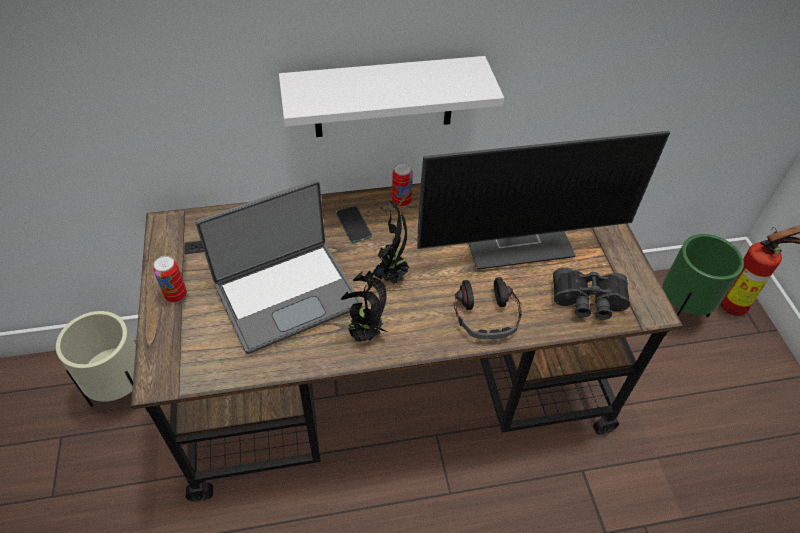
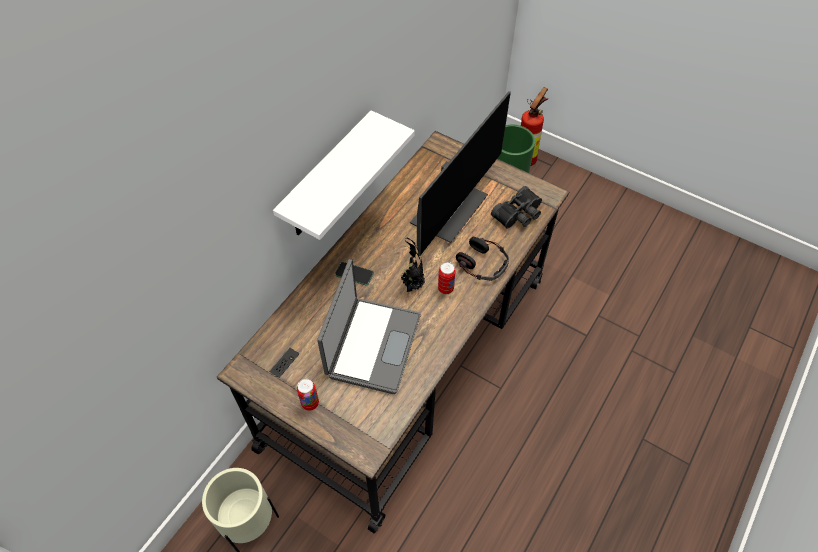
camera: 45 degrees left, 5 degrees up
potted plant [341,270,387,344] -> none
can [392,163,413,207] -> can moved to [438,262,456,294]

